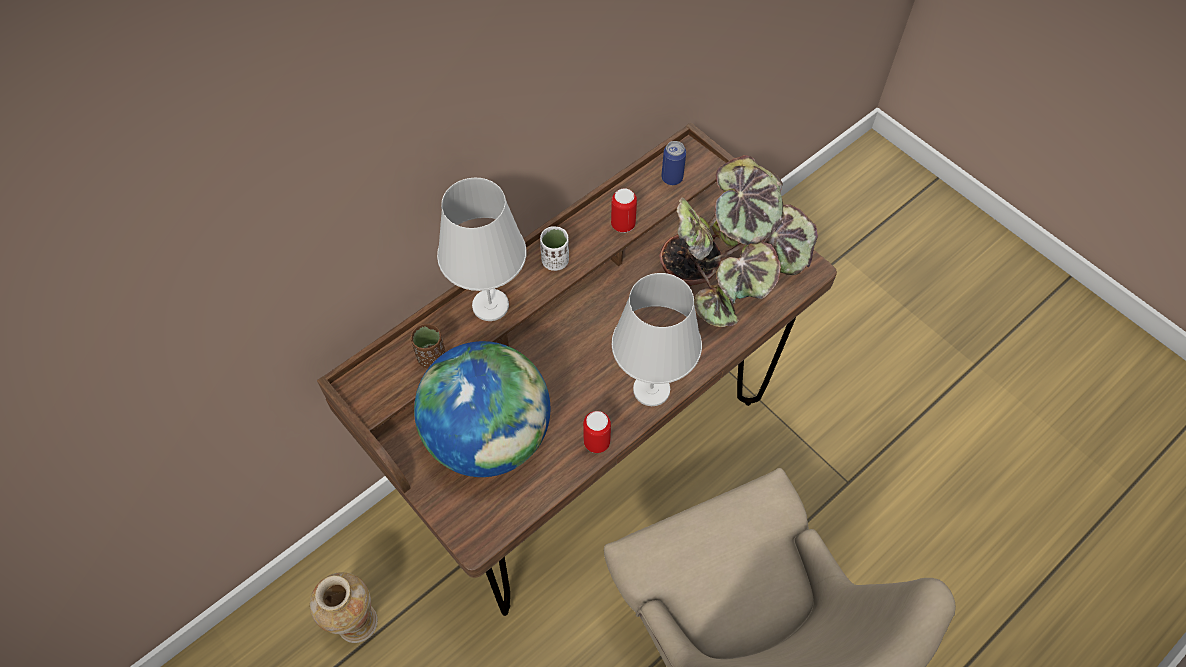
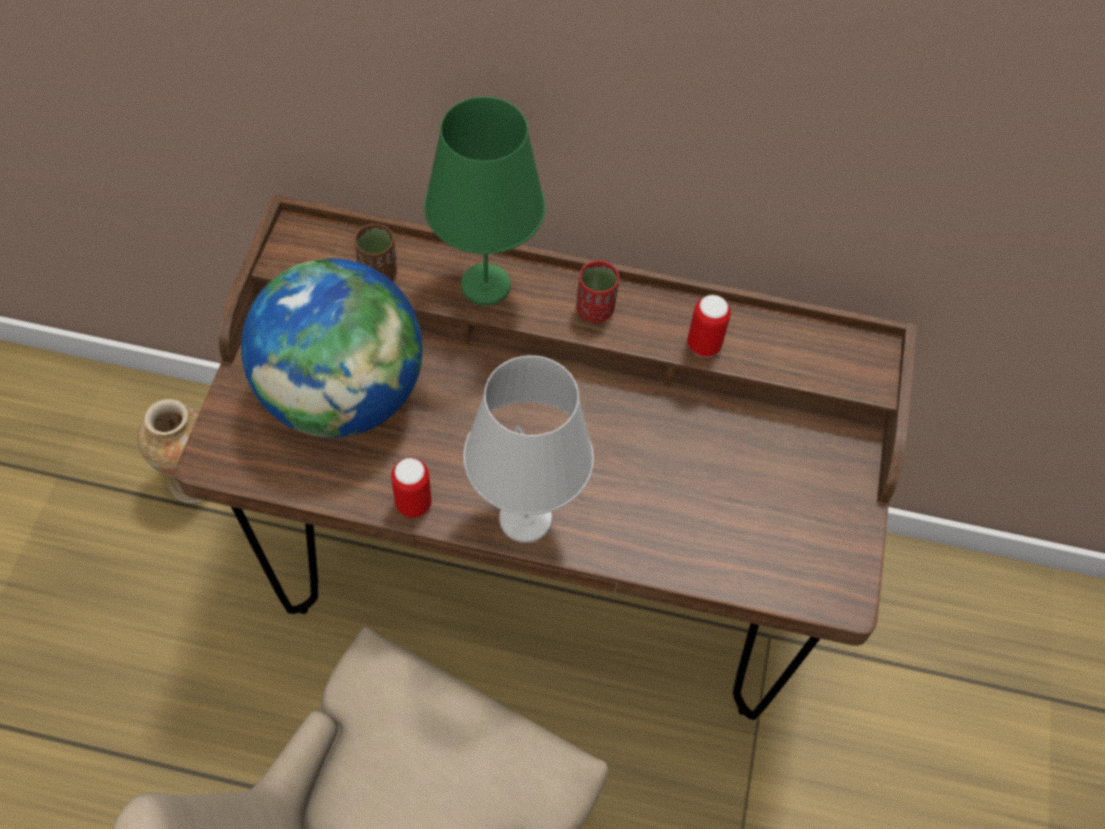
camera: 50 degrees right, 0 degrees up
white table lamp [437,178,527,321] -> green table lamp [424,96,546,305]
white cup [540,226,569,271] -> red cup [576,260,619,323]
potted plant [659,155,818,327] -> none
can [661,141,686,185] -> none

